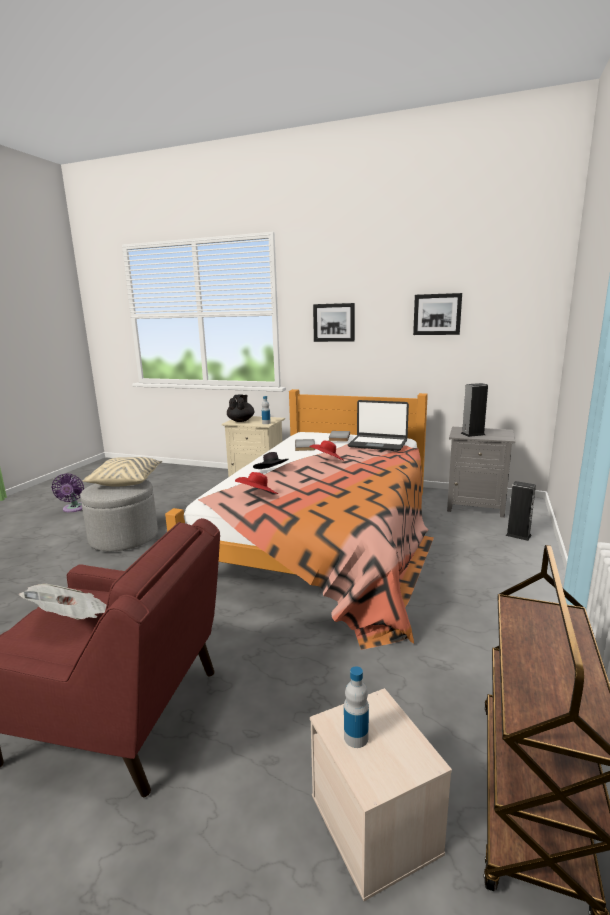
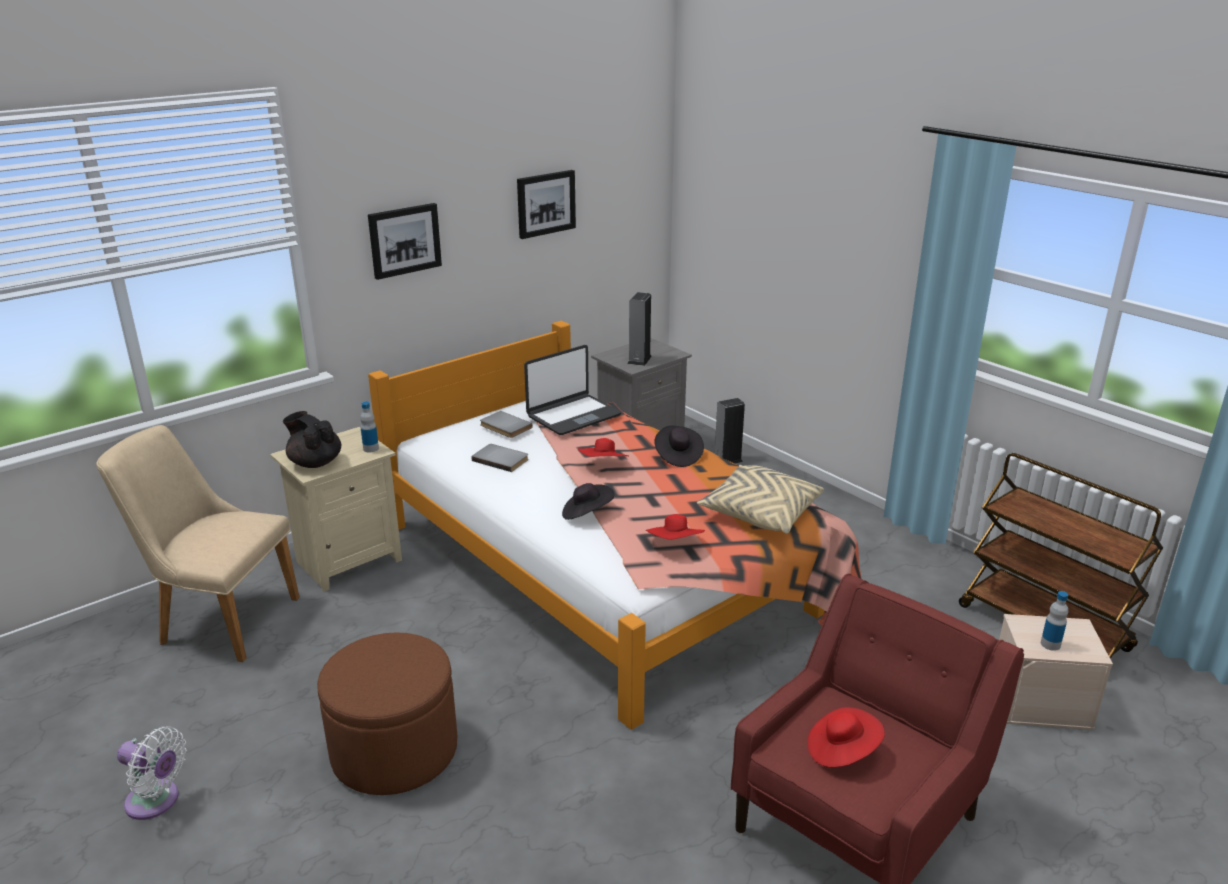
camera: 60 degrees left, 10 degrees up
newspaper [19,584,107,620] -> red hat [807,707,885,767]
purple fan [52,473,84,513] -> white fan [117,726,187,820]
grey ottoman [80,480,158,551] -> brown ottoman [317,632,457,795]
beige pillow [83,457,162,486] -> beige pillow moved to [697,465,824,534]
none -> beige chair [96,425,300,662]
none -> black hat [654,425,704,467]

